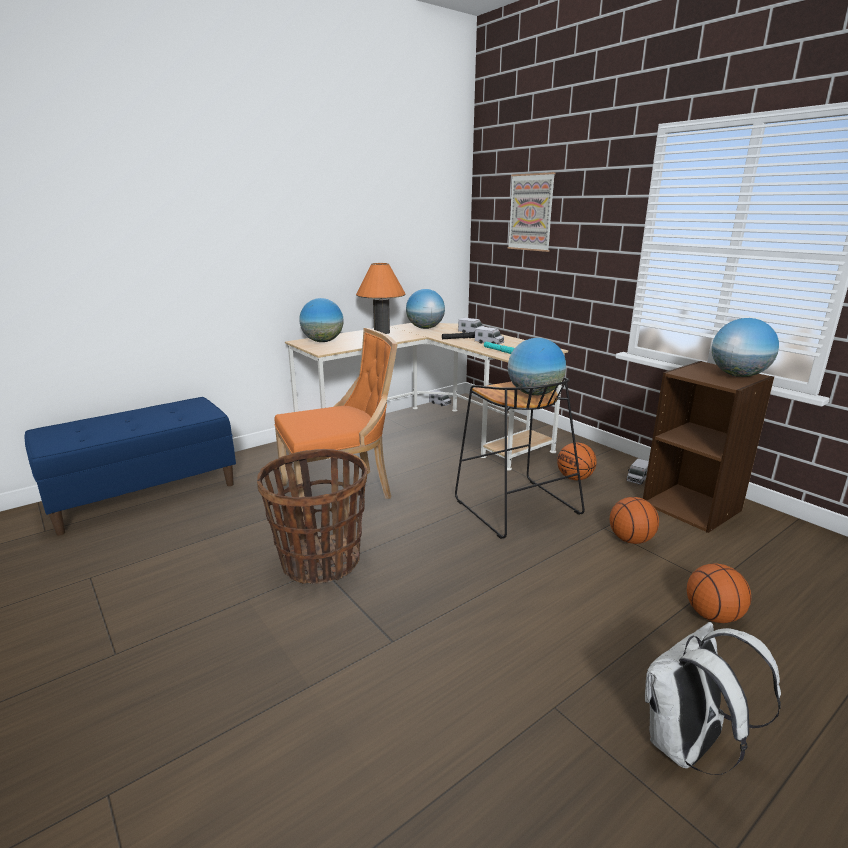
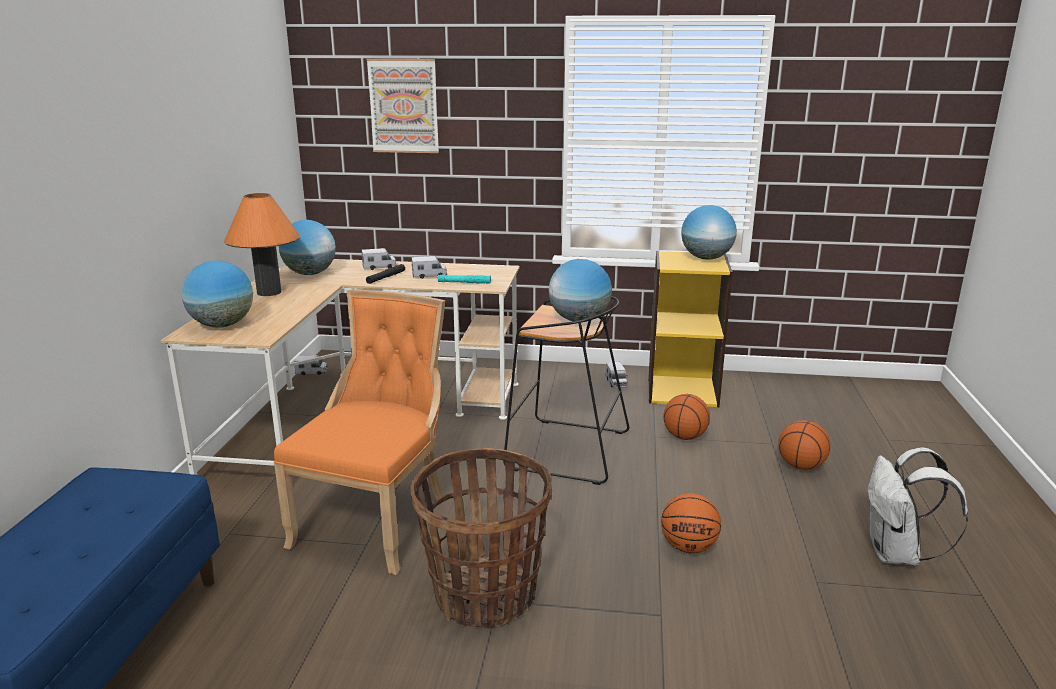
camera: 45 degrees left, 0 degrees up
basketball [557,442,597,480] -> basketball moved to [661,493,721,554]
brown bookcase [643,361,774,533] -> yellow bookcase [648,251,733,407]

